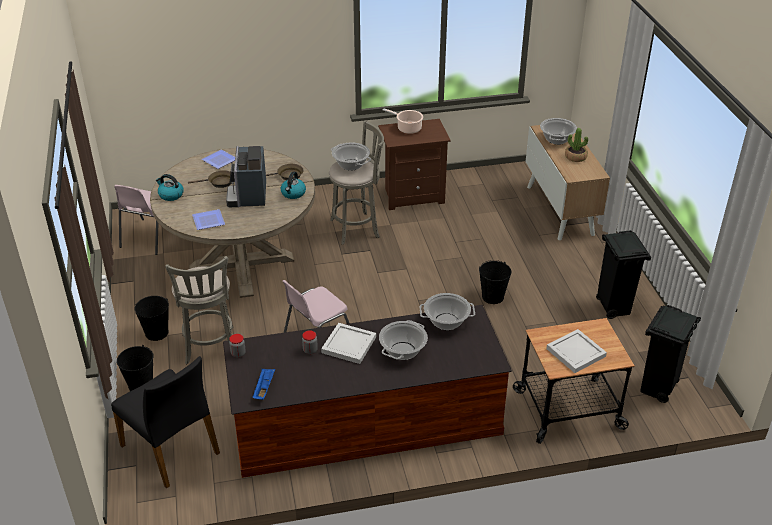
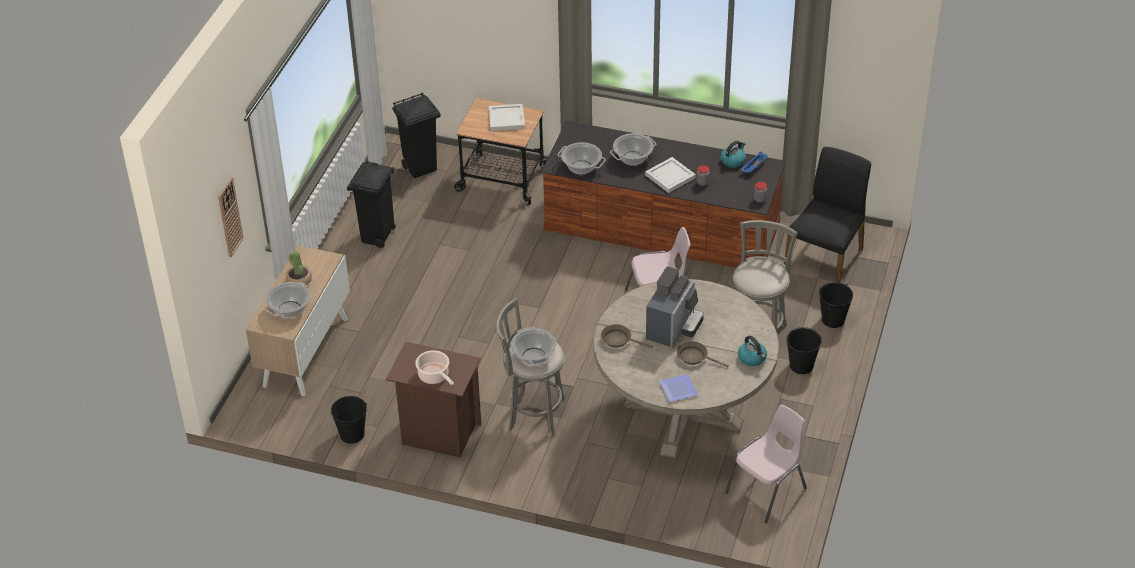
camera: 150 degrees left, 5 degrees up
black chair [111,356,220,488] -> black chair turned 45 degrees clockwise [784,147,871,283]
plate [192,209,225,230] -> none
kettle [281,171,306,199] -> kettle moved to [720,141,746,168]
black bucket [479,260,511,304] -> black bucket moved to [331,396,367,444]
none -> wall clock [218,177,244,257]

